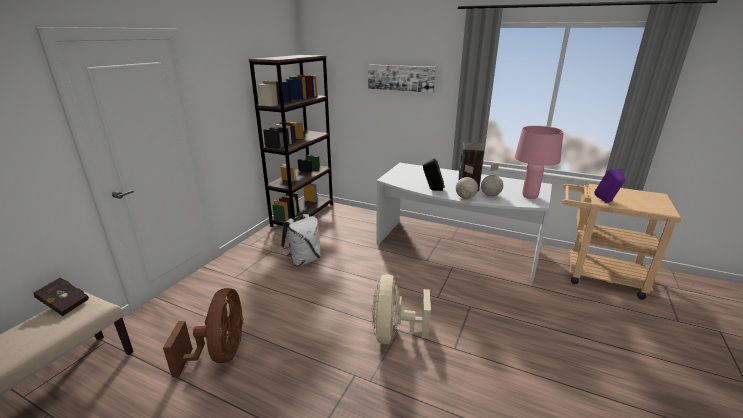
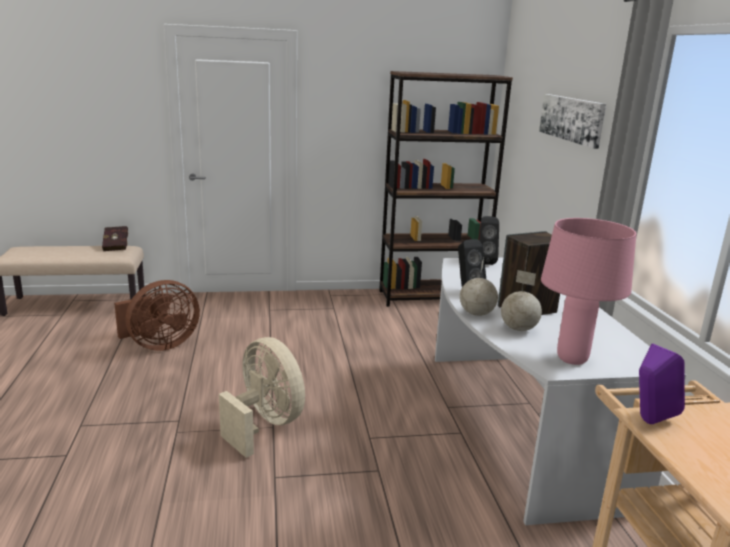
camera: 55 degrees right, 5 degrees down
white backpack [281,214,321,267] -> none
beige fan [372,274,431,344] -> beige fan turned 75 degrees clockwise [219,337,305,458]
none -> black speaker [479,216,499,265]

